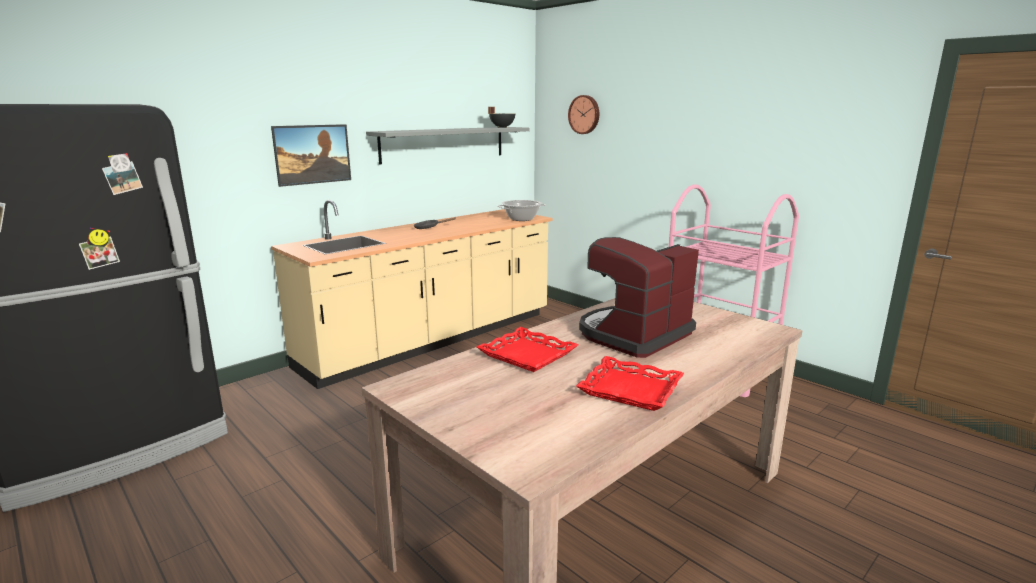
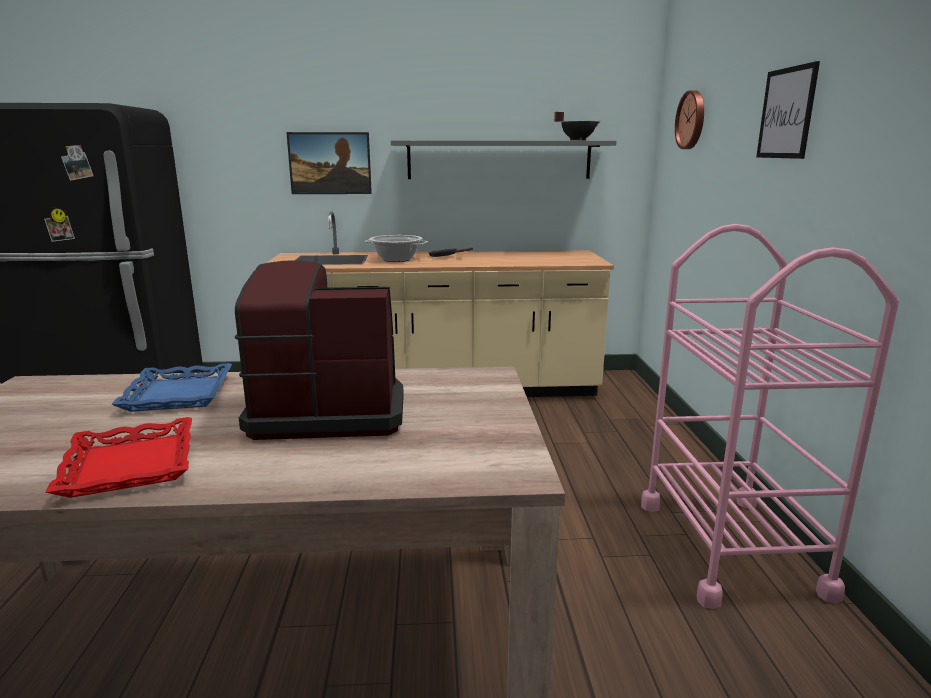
camera: 40 degrees right, 0 degrees up
red tray [477,327,578,372] -> blue tray [111,363,232,412]
cooking pot [497,200,546,221] -> cooking pot moved to [364,235,428,262]
none -> picture [756,61,820,159]

